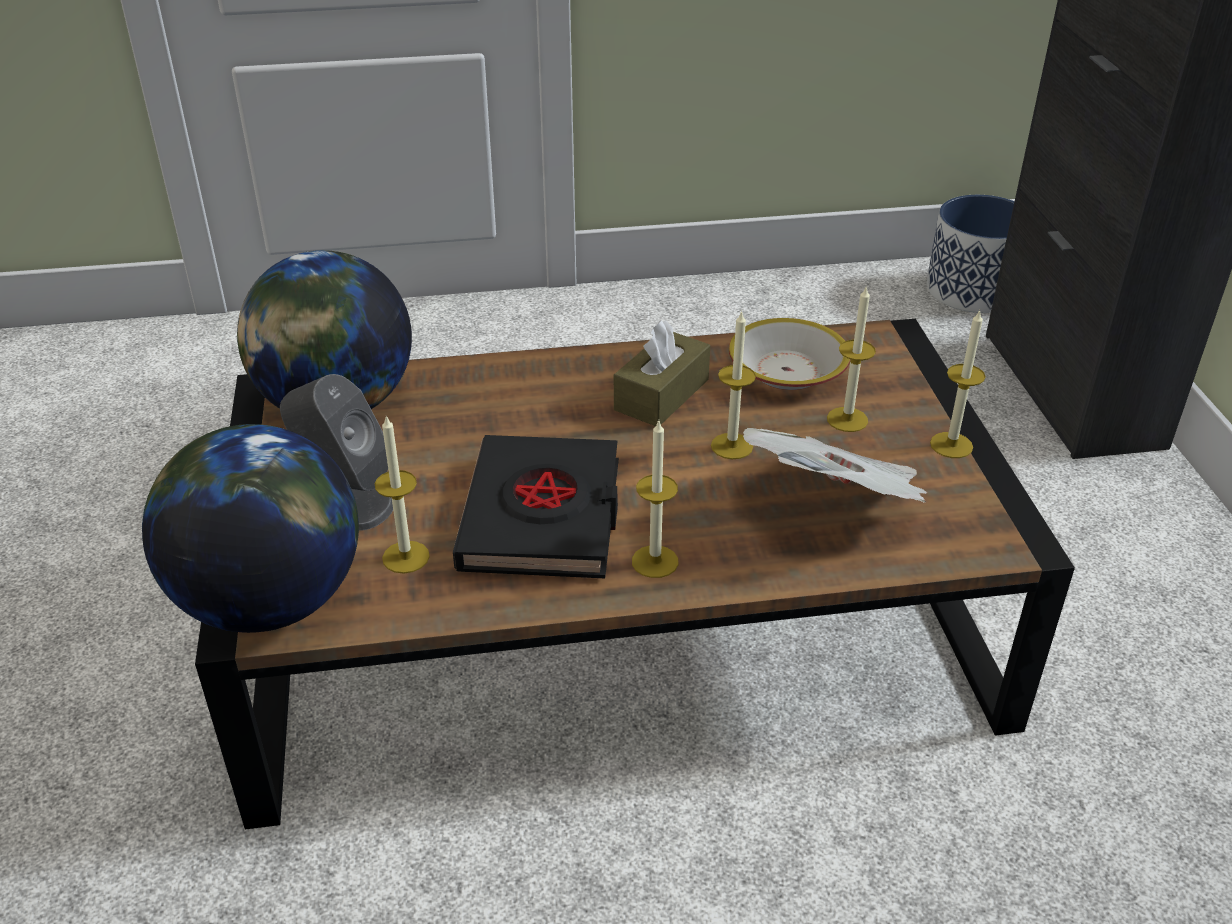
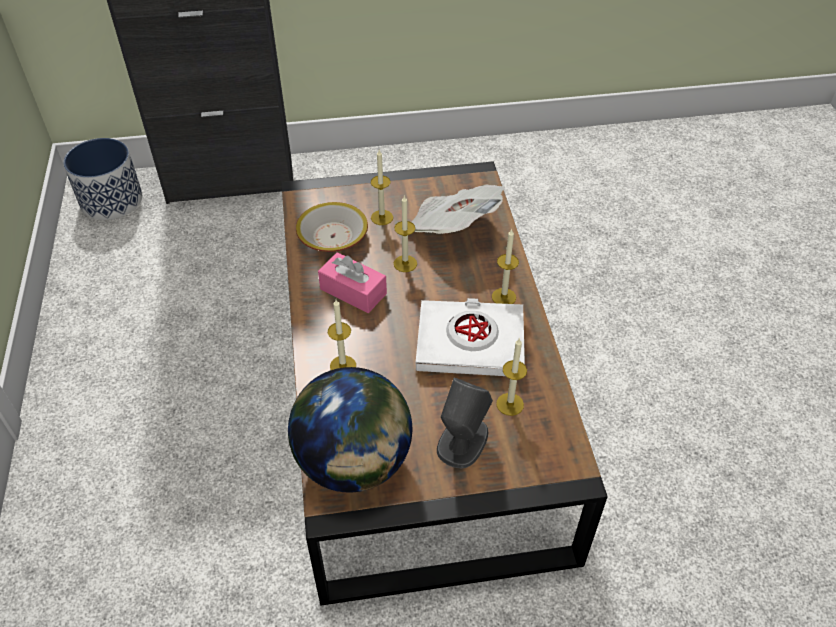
camera: 90 degrees left, 10 degrees up
globe [142,424,359,633] -> none
black book [453,435,619,578] -> white book [416,298,525,376]
brown tissue box [614,320,710,426] -> pink tissue box [318,252,387,313]
candle [930,310,986,458] -> candle moved to [328,300,356,370]

